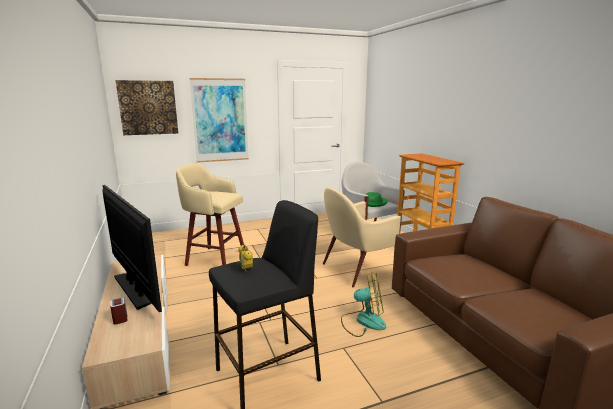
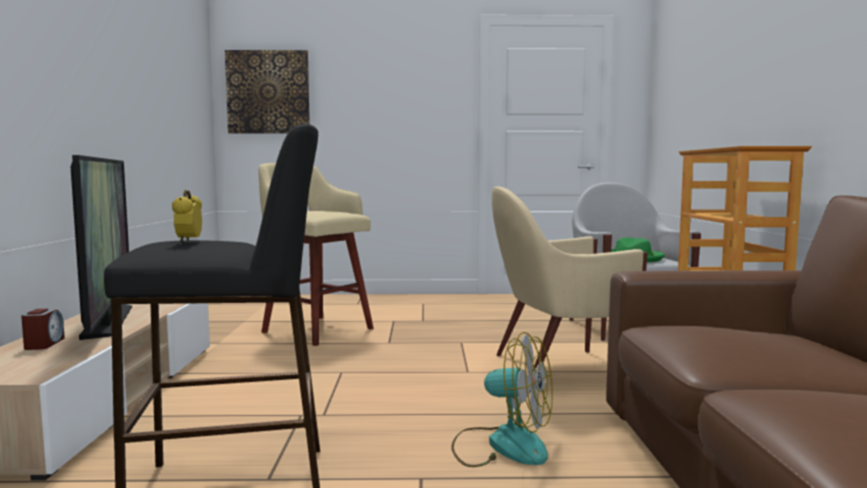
camera: 20 degrees right, 10 degrees down
picture [189,78,249,163] -> none

